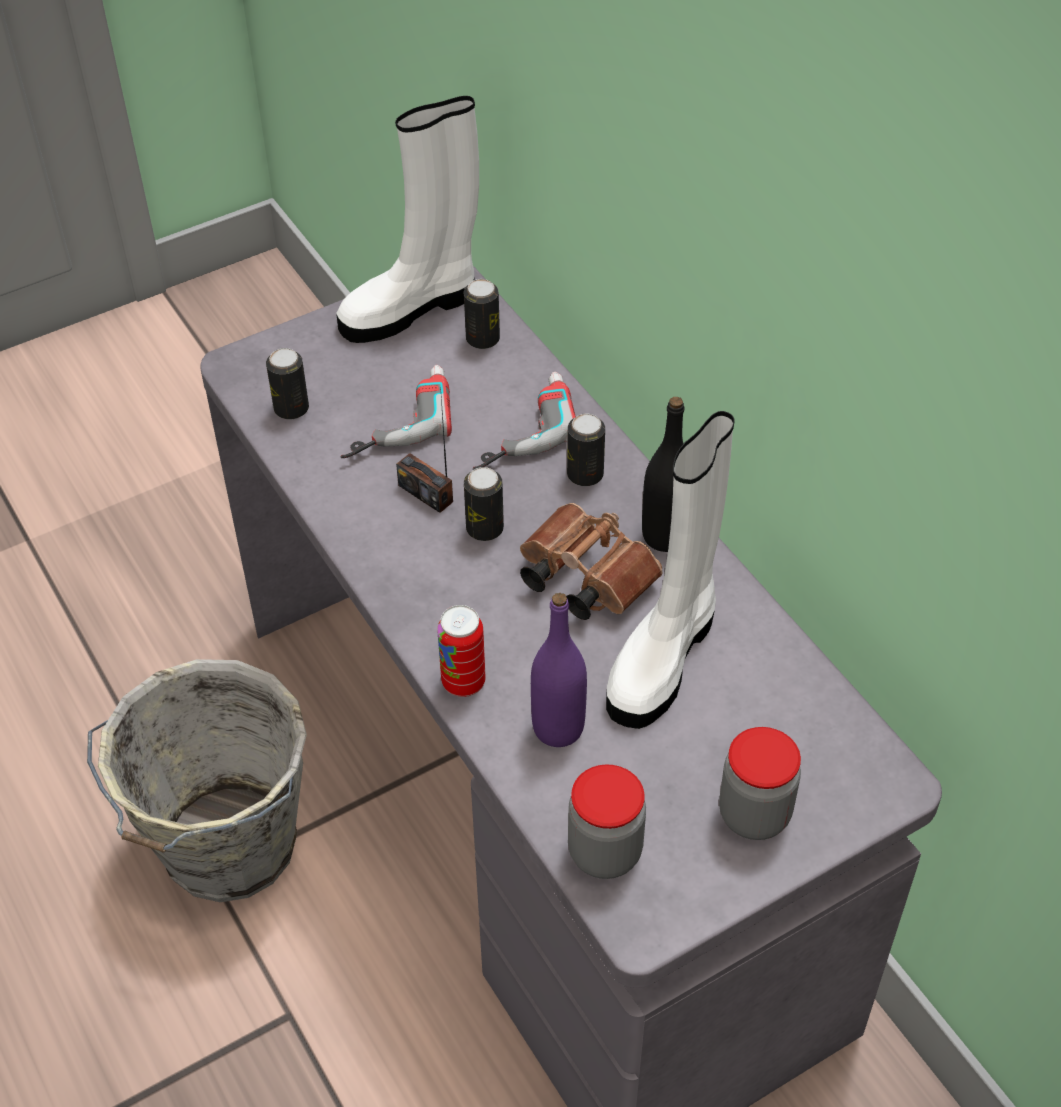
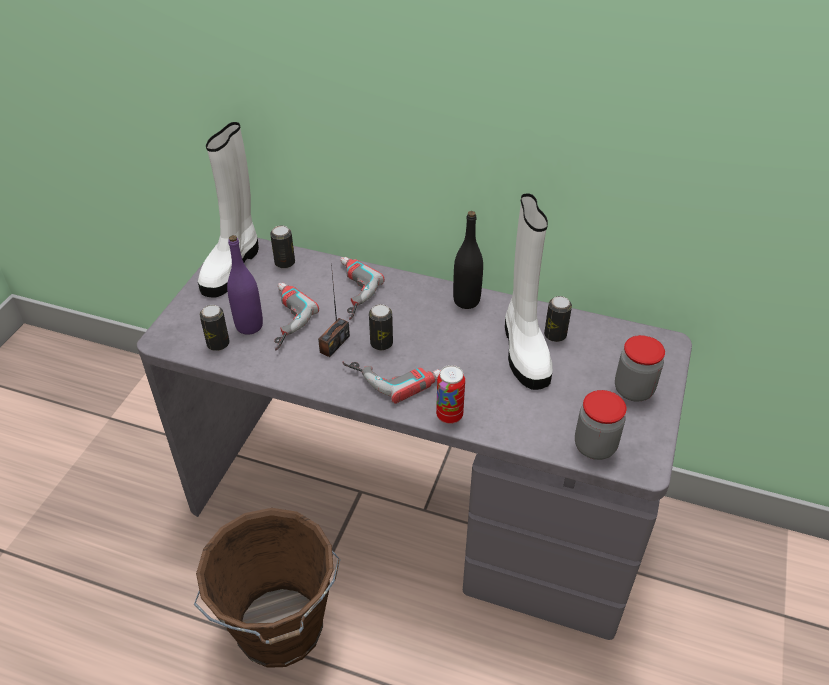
camera: 40 degrees left, 5 degrees down
grey bucket [87,659,307,902] -> brown bucket [194,508,341,668]
radio [396,387,453,513] -> radio turned 60 degrees counterclockwise [318,264,350,357]
brown binoculars [520,503,662,620] -> none
purple bottle [531,593,587,747] -> purple bottle moved to [227,235,263,335]
can [567,413,605,486] -> can moved to [544,296,572,342]
none -> power drill [342,361,441,404]

